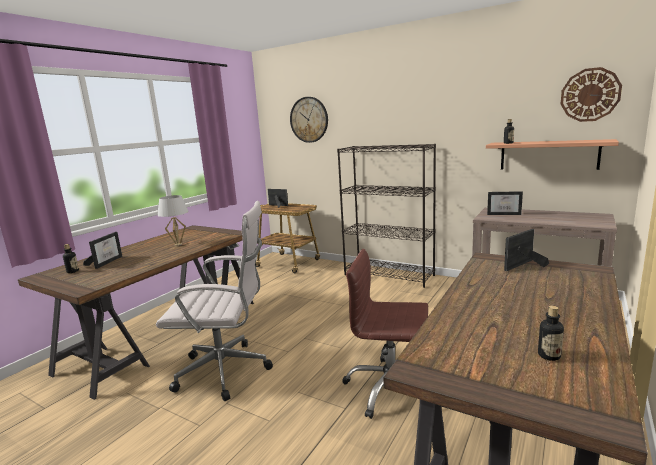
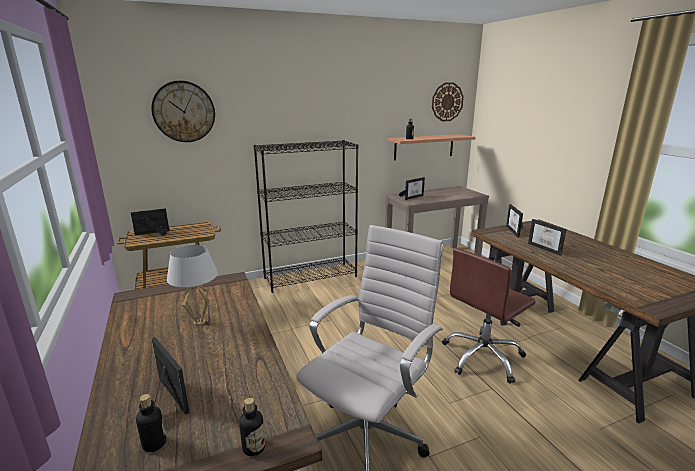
camera: 55 degrees left, 5 degrees up
bottle [538,306,564,361] -> bottle moved to [239,398,265,456]
none -> picture frame [528,219,566,256]

